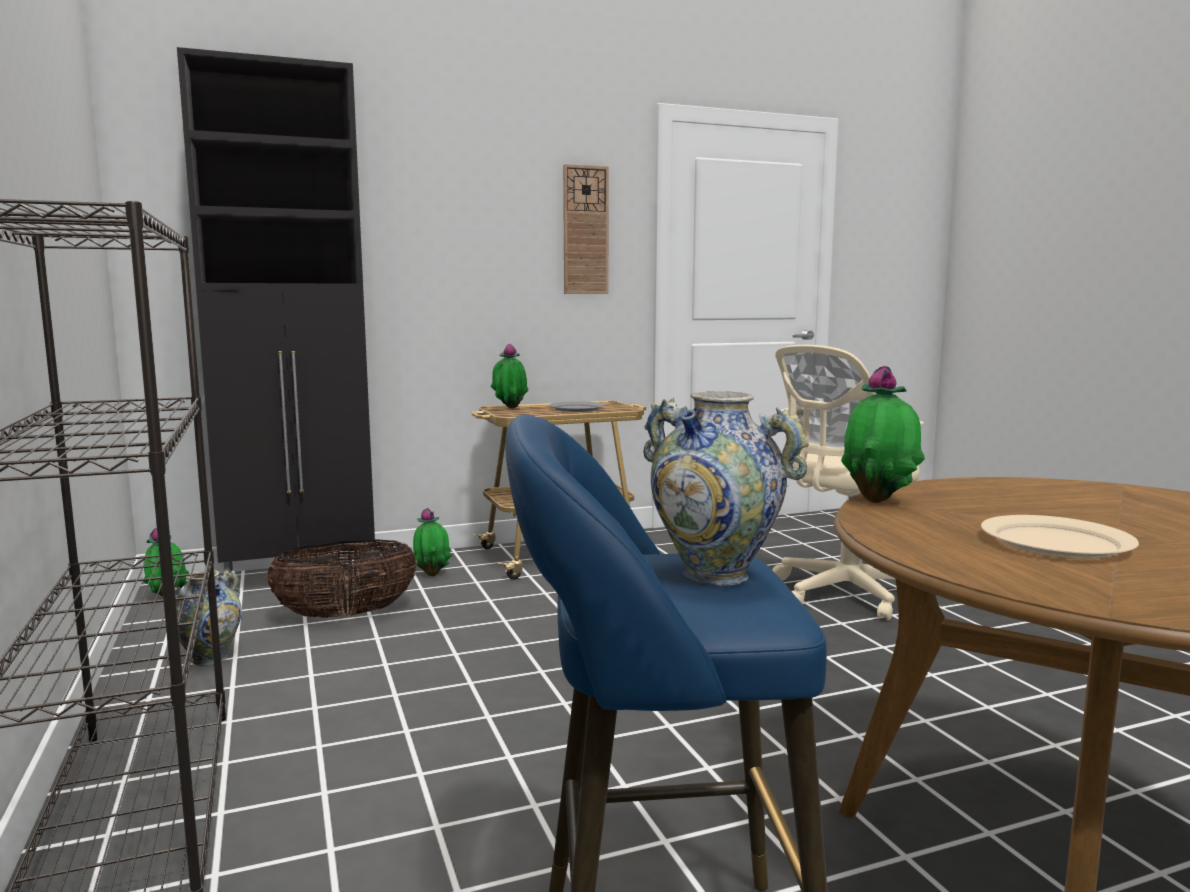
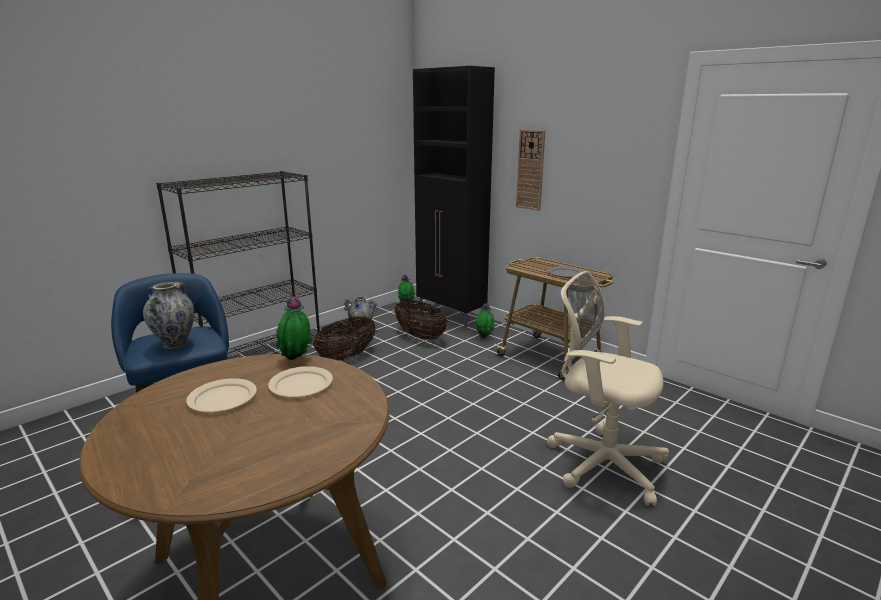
camera: 65 degrees right, 10 degrees up
potted plant [491,344,528,408] -> none
wall clock [563,164,609,294] -> wall clock moved to [516,130,545,211]
none -> beige plate [268,366,333,397]
none -> basket [313,317,376,361]

